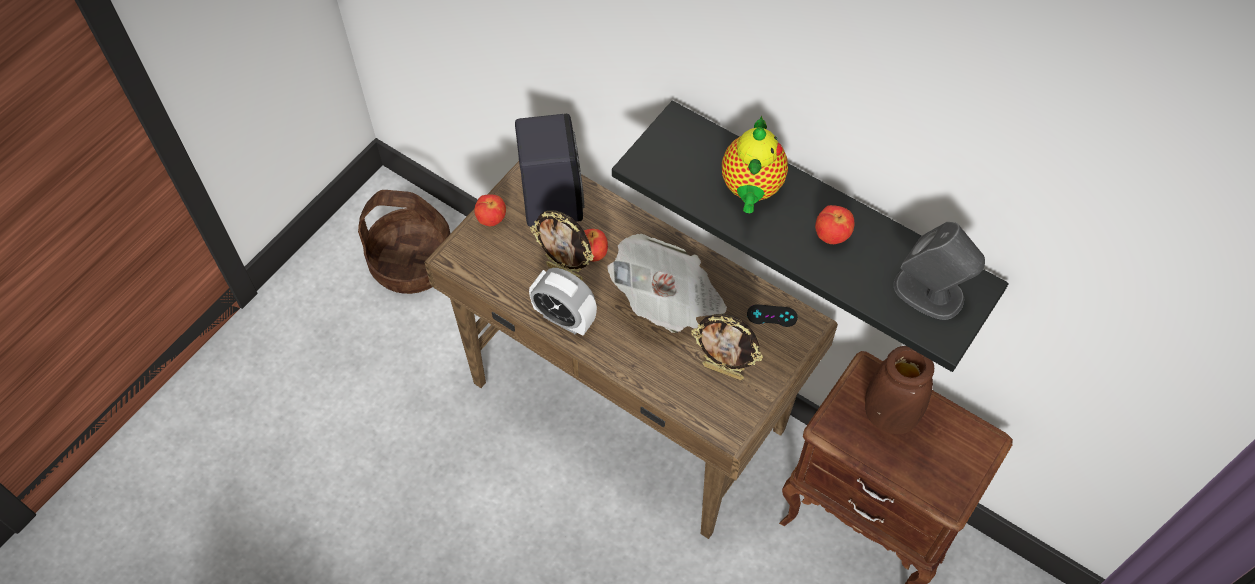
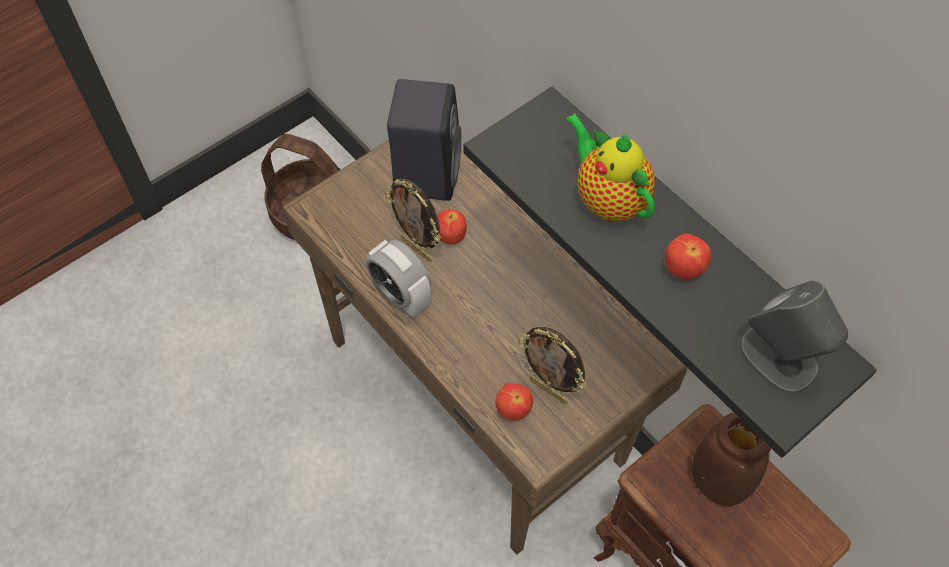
camera: 15 degrees right, 0 degrees up
apple [474,194,506,226] -> apple moved to [495,383,533,421]
newspaper [607,234,727,333] -> none
teapot [722,115,788,213] -> teapot turned 120 degrees clockwise [565,113,655,221]
black game controller [747,304,798,327] -> none

